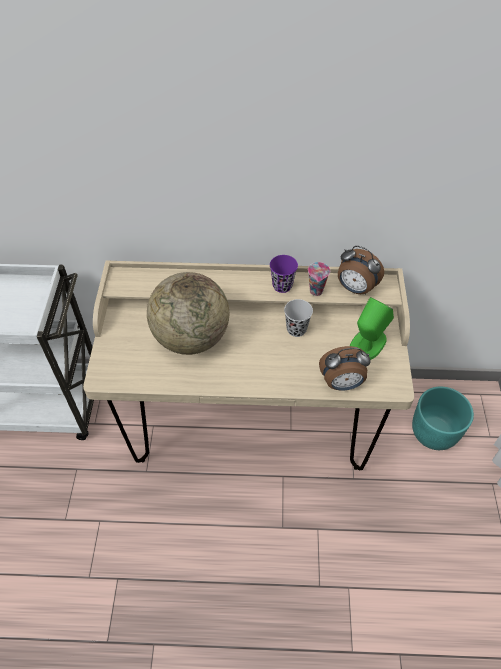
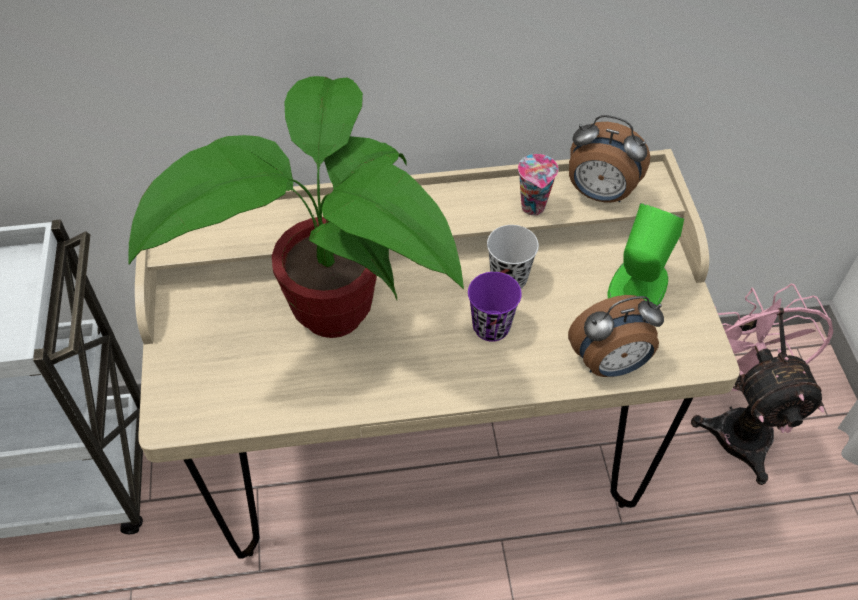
camera: 10 degrees left, 0 degrees up
globe [147,272,229,355] -> potted plant [128,76,464,338]
purple cup [270,255,298,293] -> purple cup moved to [468,272,522,342]
turquoise planter [412,387,474,450] -> pink fan [691,284,833,485]

